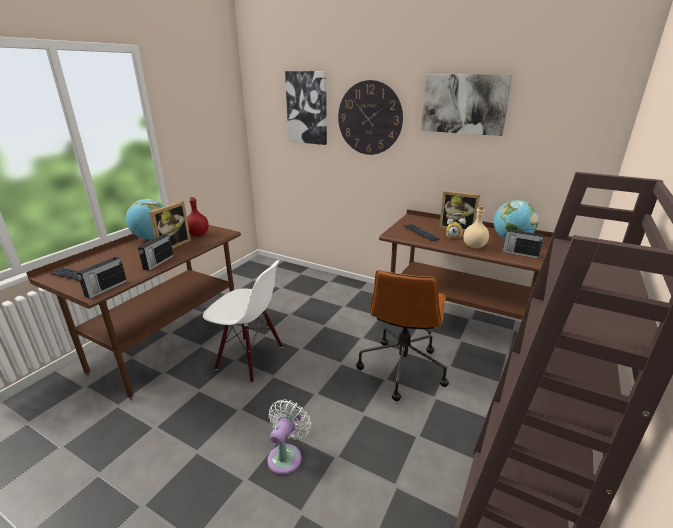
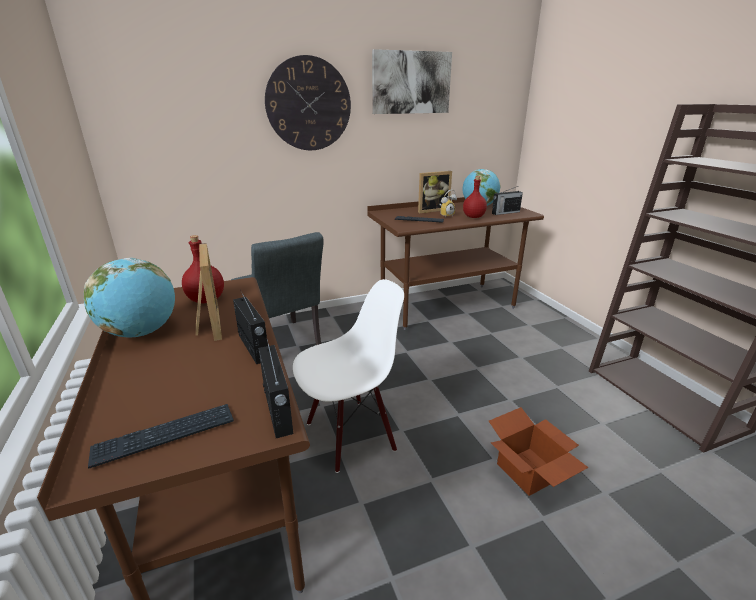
camera: 50 degrees left, 0 degrees up
white fan [267,399,311,475] -> cardboard box [489,407,589,496]
picture [285,71,327,145] -> none
brown office chair [356,270,449,401] -> none
beige bottle [464,206,489,248] -> red bottle [463,176,487,218]
none -> grey chair [231,232,324,345]

